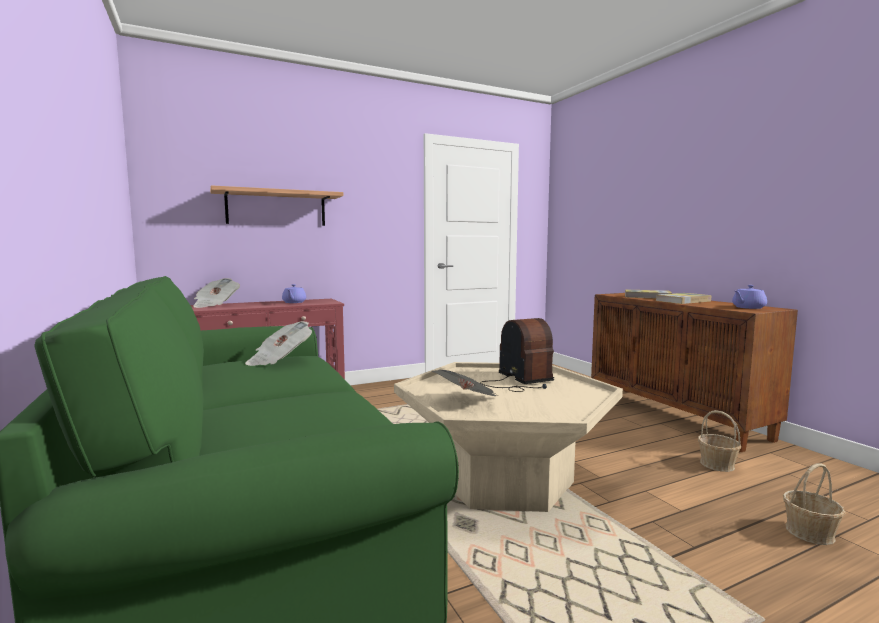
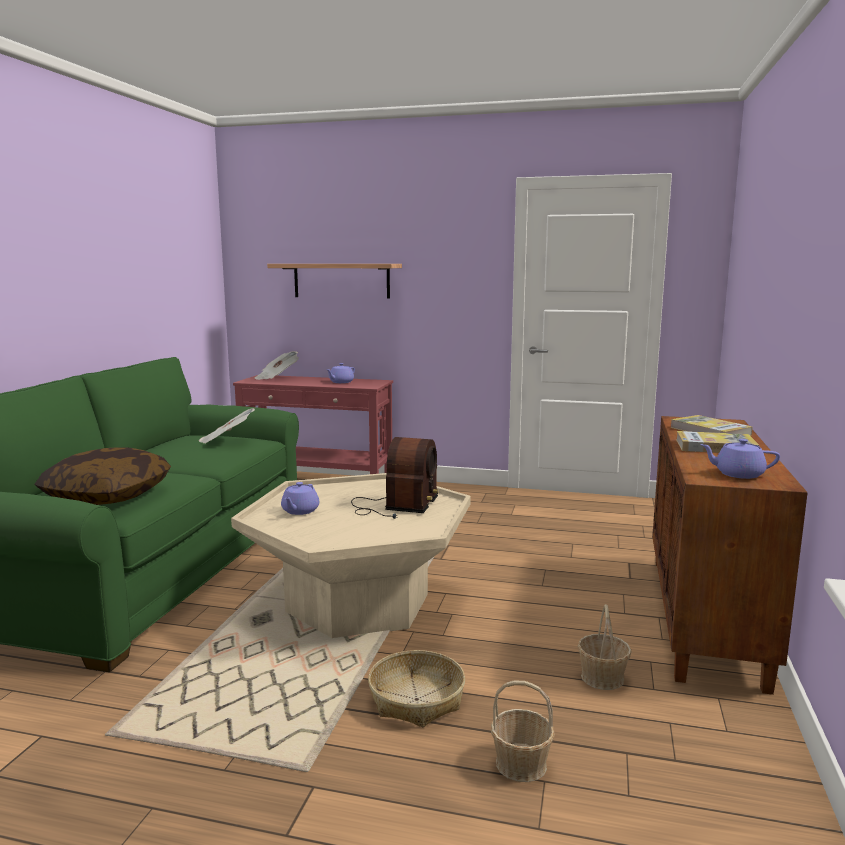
camera: 40 degrees right, 5 degrees up
newspaper [431,370,497,396] -> purple teapot [281,482,319,515]
none -> pillow [34,448,171,505]
none -> basket [368,650,465,727]

